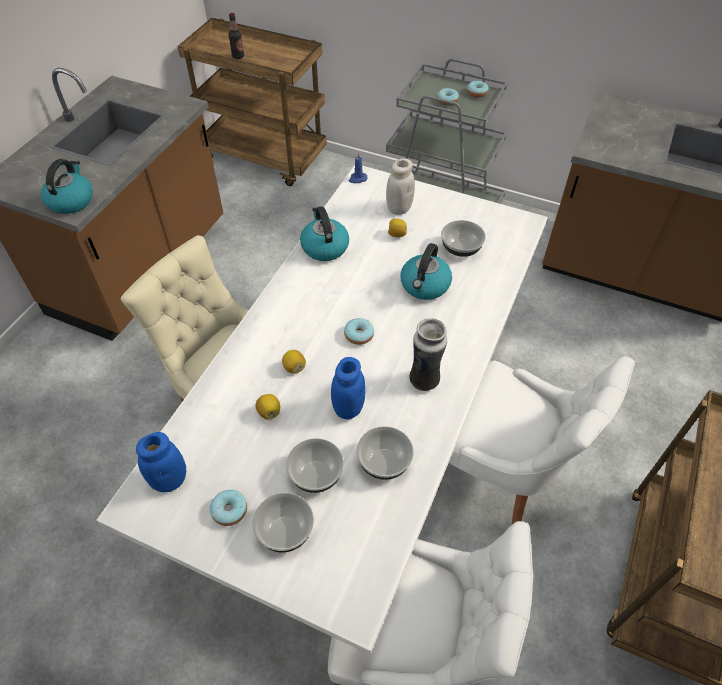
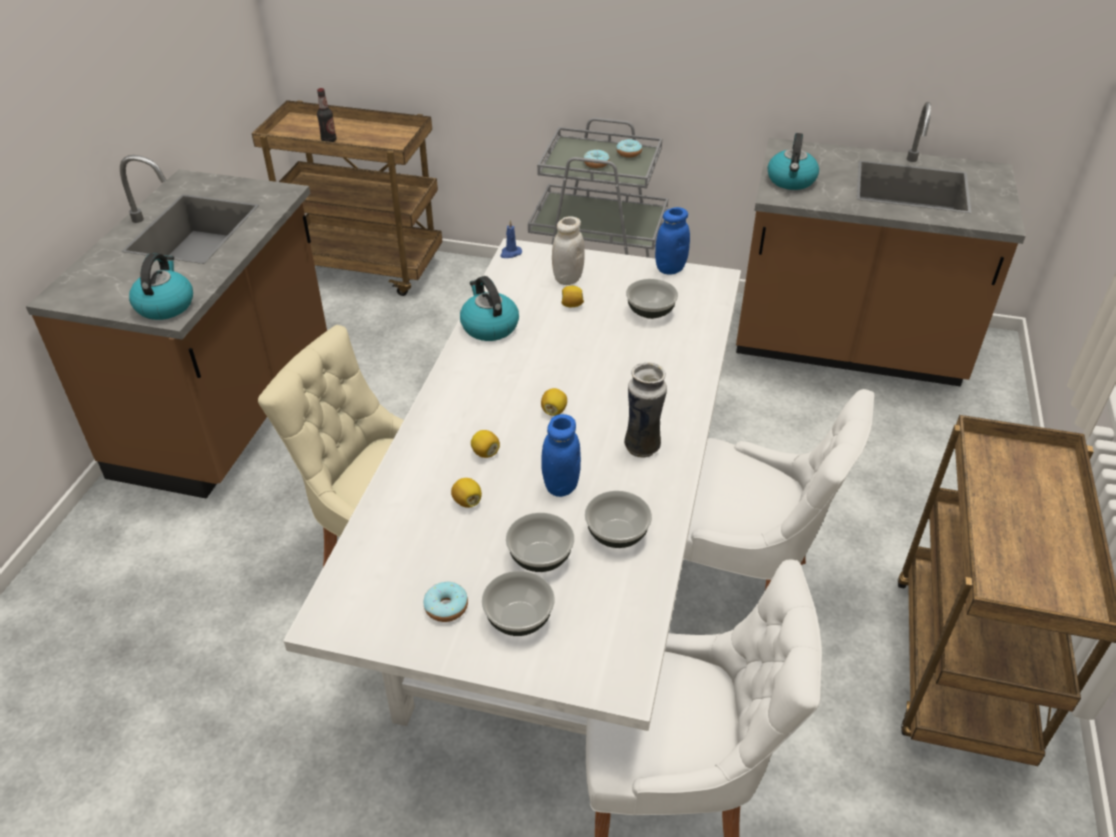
camera: 10 degrees left, 10 degrees down
blue jar [136,432,186,492] -> blue jar moved to [655,207,690,275]
donut [344,318,374,345] -> lemon [541,388,567,416]
kettle [400,243,452,300] -> kettle moved to [767,133,819,190]

